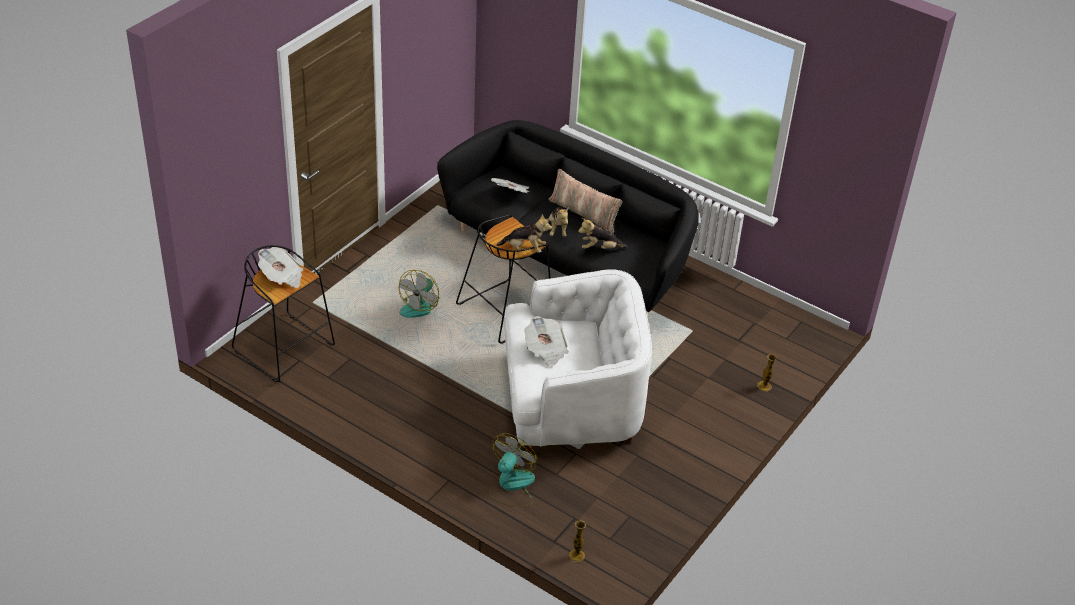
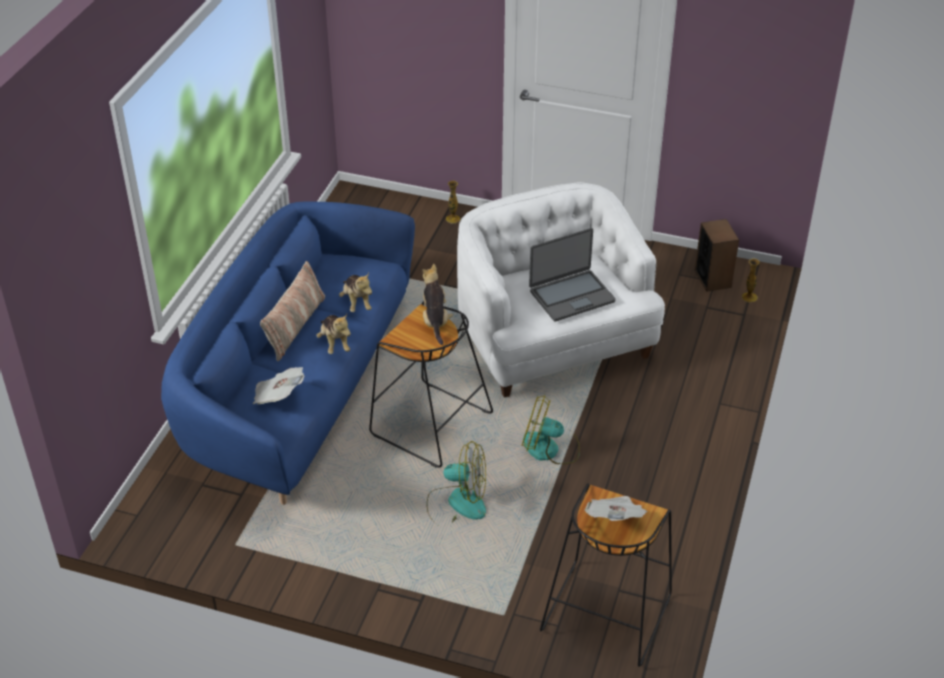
camera: 105 degrees left, 0 degrees up
black sofa [437,120,699,314] -> blue sofa [161,201,415,505]
fan [490,433,537,507] -> fan moved to [522,395,580,465]
newspaper [524,316,569,367] -> laptop [529,228,616,321]
plush toy [545,208,569,237] -> plush toy turned 90 degrees clockwise [316,314,351,354]
none -> speaker [695,219,739,292]

